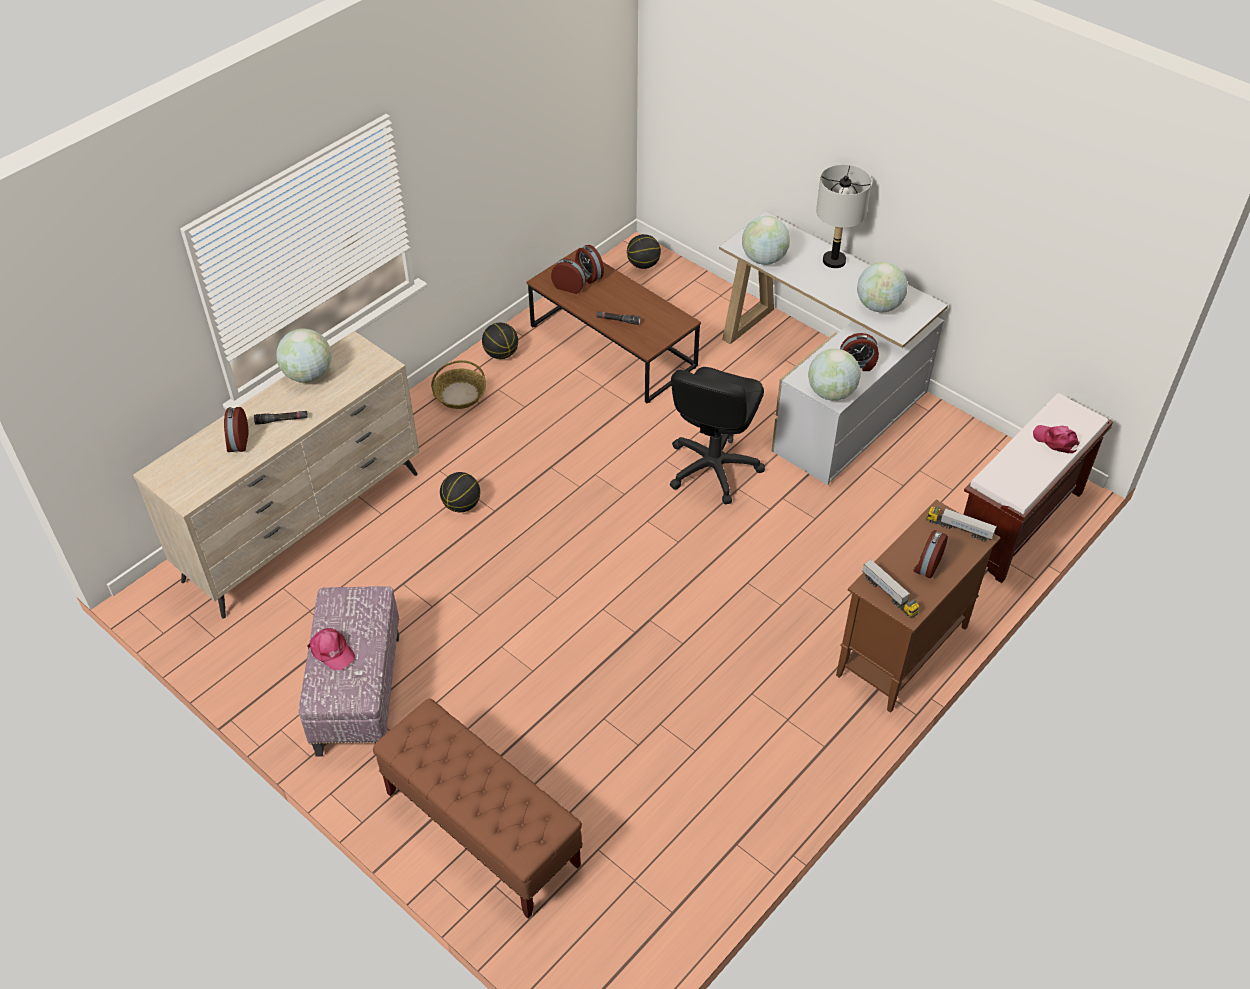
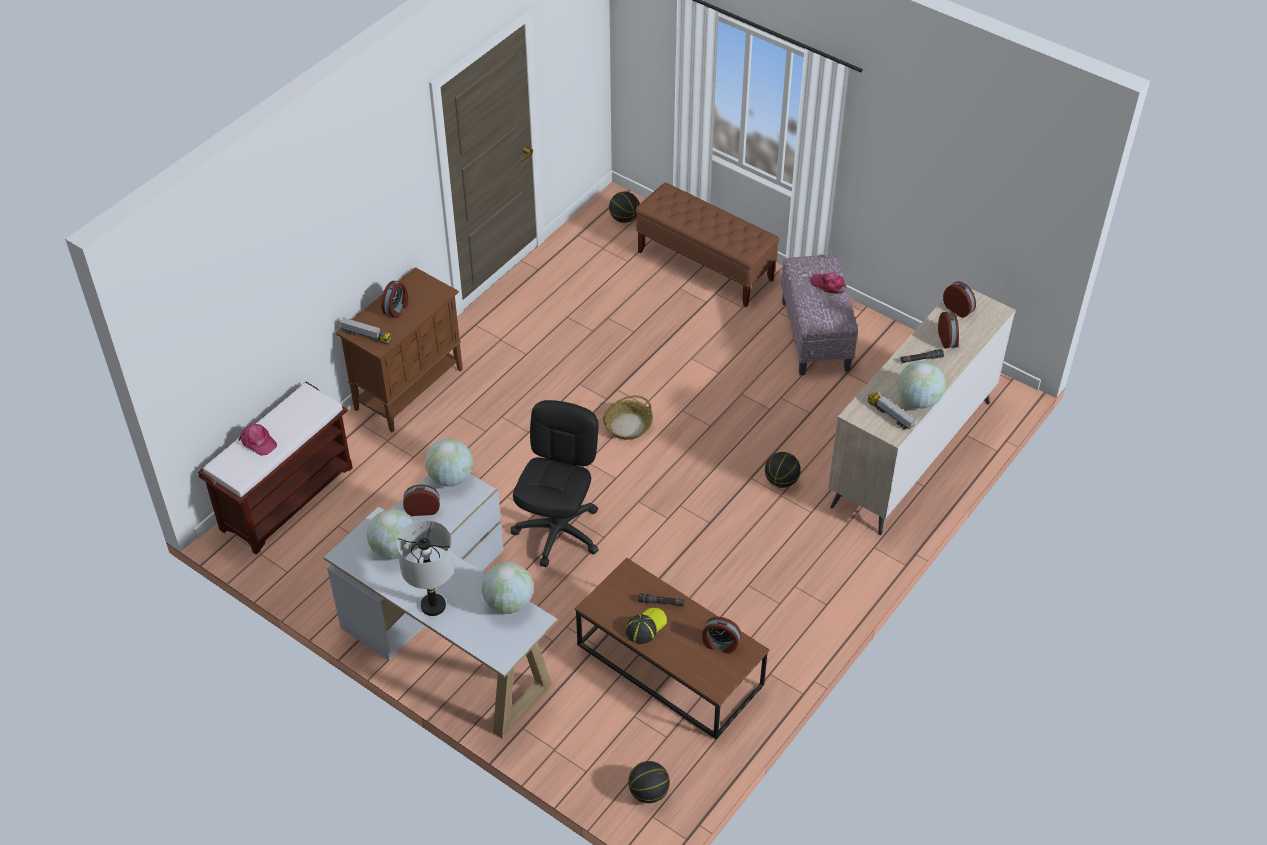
camera: 175 degrees right, 0 degrees up
basket [431,360,486,409] -> basket moved to [603,395,653,440]
basketball [482,323,518,359] -> basketball moved to [609,192,640,223]
alarm clock [575,245,604,284] -> alarm clock moved to [943,282,976,318]
toy truck [863,559,920,618] -> toy truck moved to [868,392,916,430]
none -> cap [626,608,667,644]

